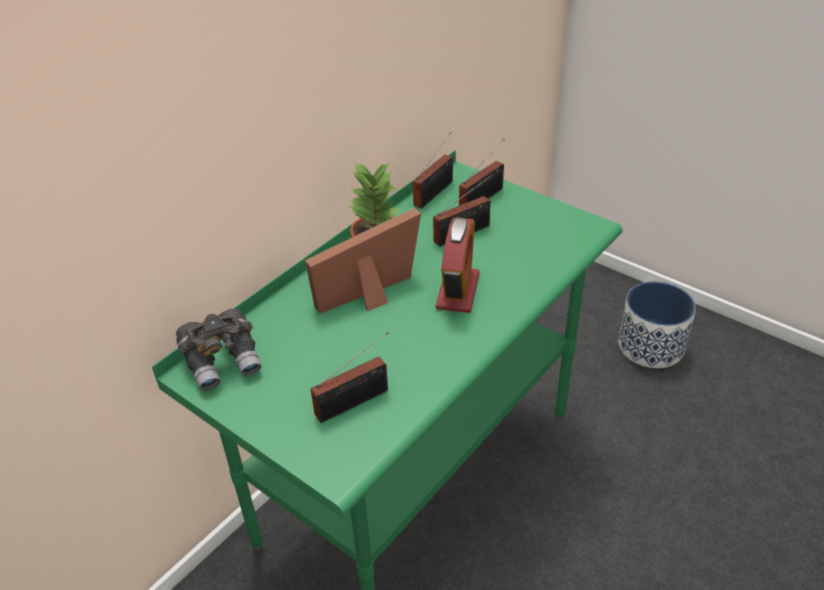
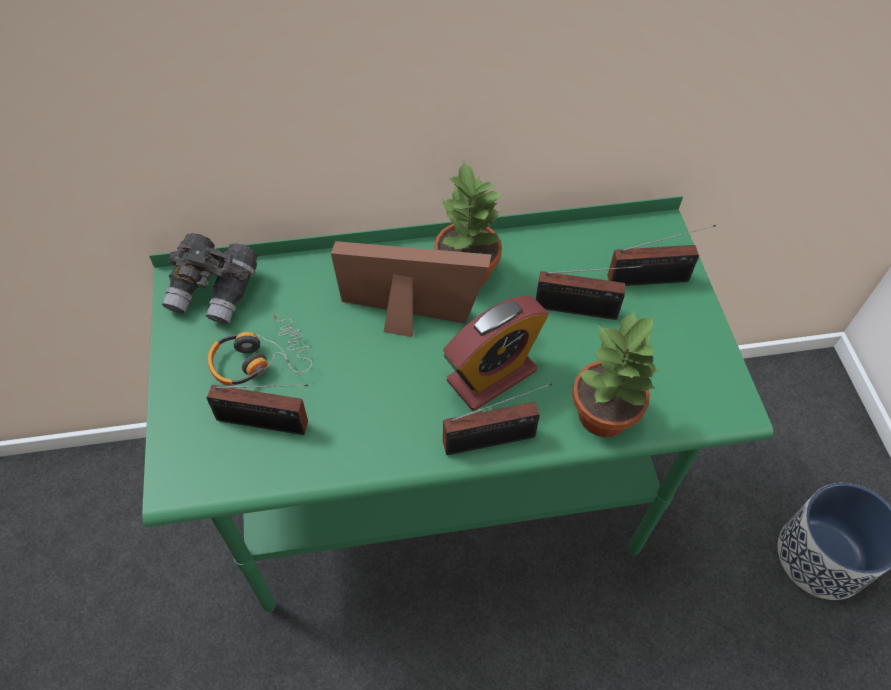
camera: 40 degrees right, 15 degrees up
radio [413,132,453,209] -> radio moved to [443,383,552,455]
none -> headphones [208,312,312,386]
none -> potted plant [572,311,660,437]

